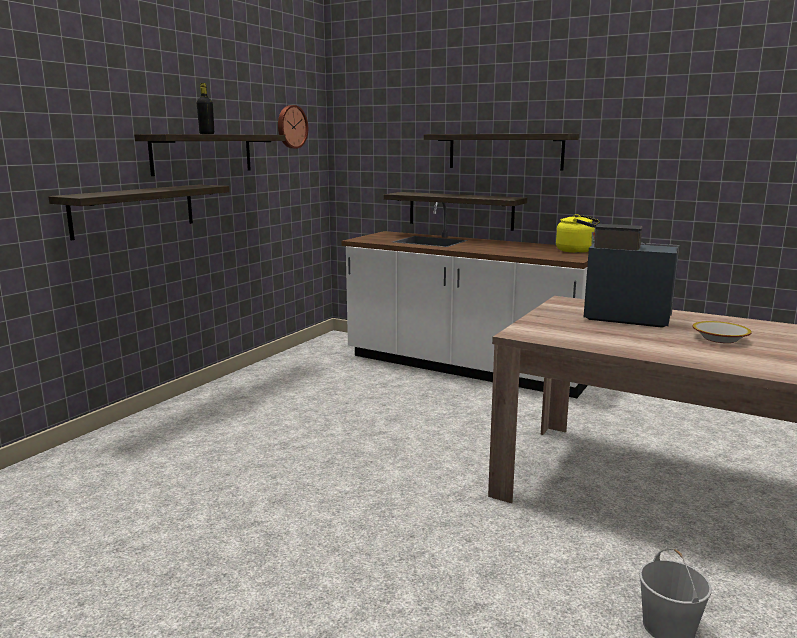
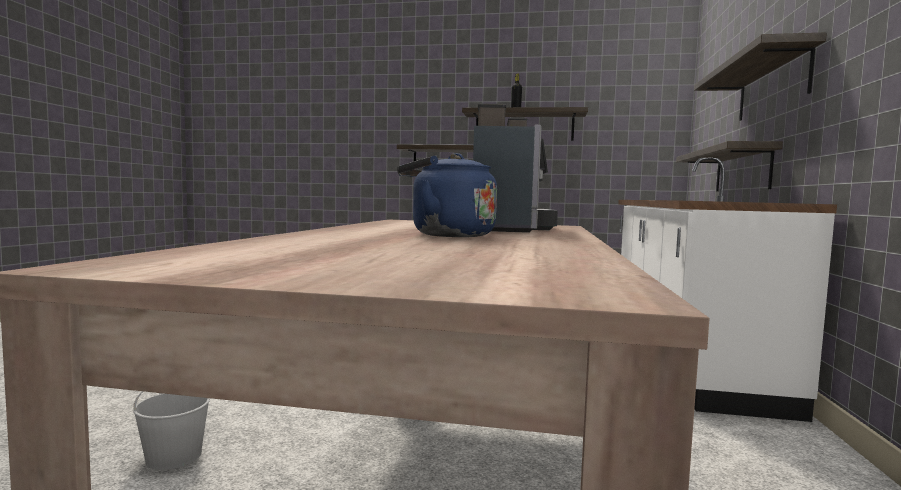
camera: 70 degrees right, 10 degrees down
wall clock [278,105,308,149] -> none
yellow kettle [556,214,600,253] -> none
bowl [692,321,752,343] -> blue kettle [397,153,497,237]

